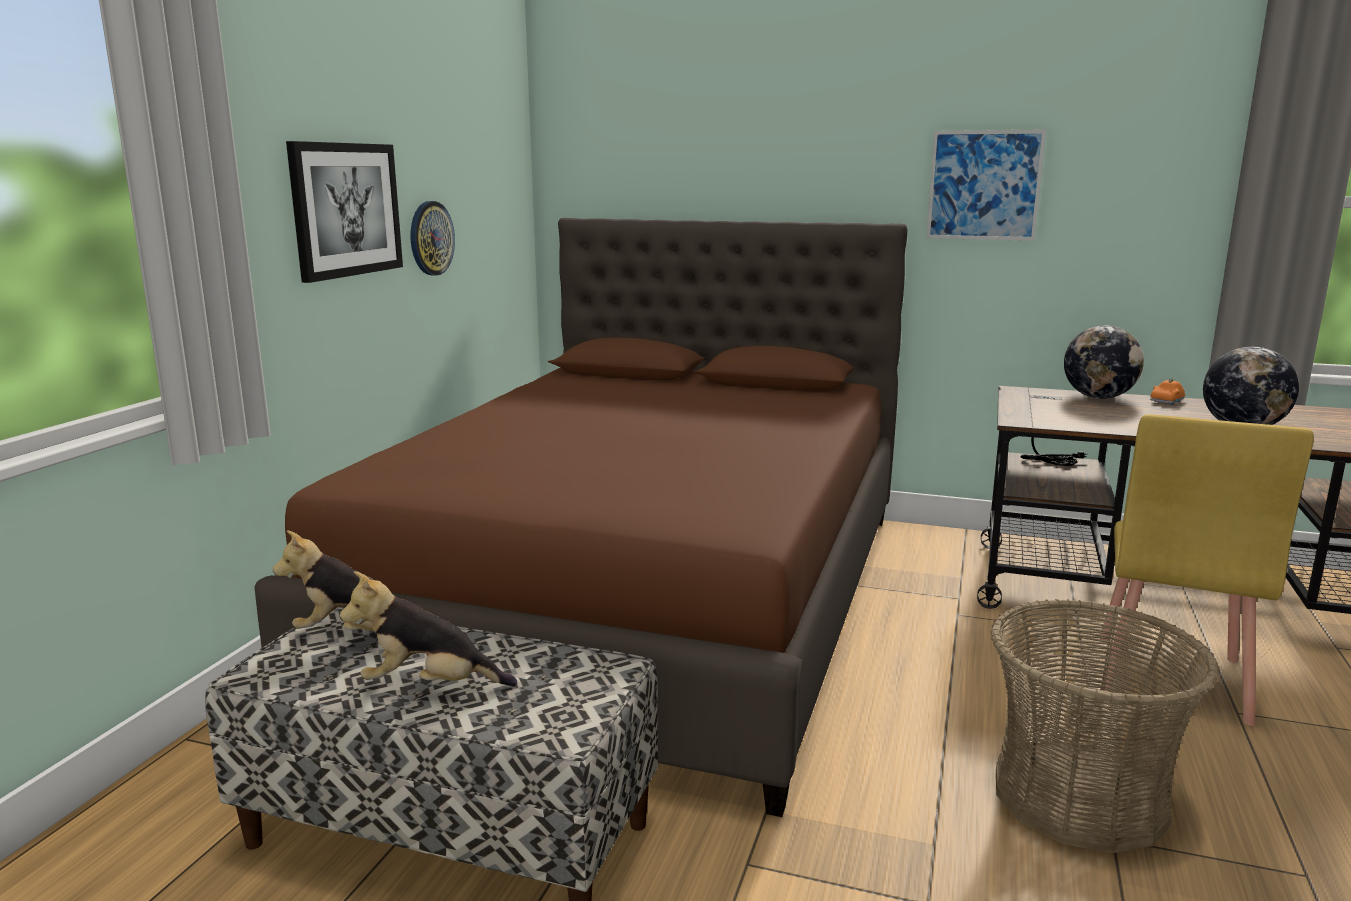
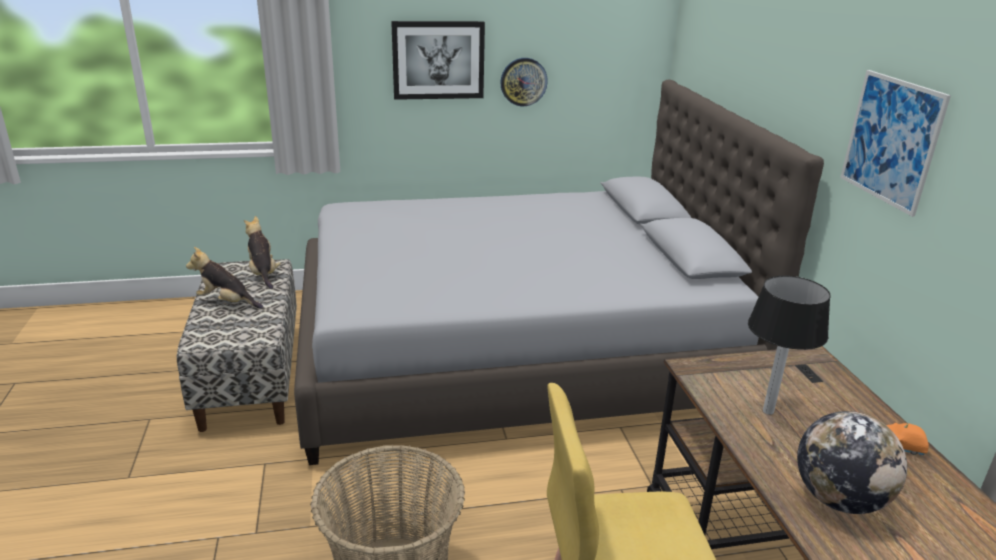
camera: 60 degrees right, 10 degrees up
brown bed [254,218,908,817] -> grey bed [294,80,824,465]
plush toy [340,571,517,686] -> plush toy turned 45 degrees counterclockwise [186,247,263,309]
globe [1064,325,1144,399] -> none
none -> table lamp [748,276,831,415]

